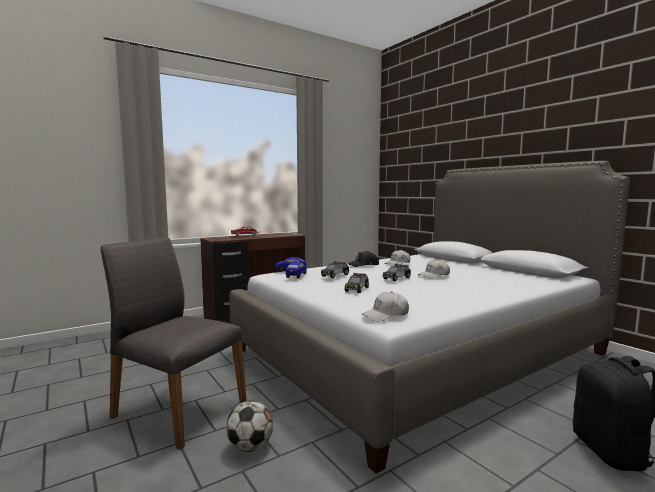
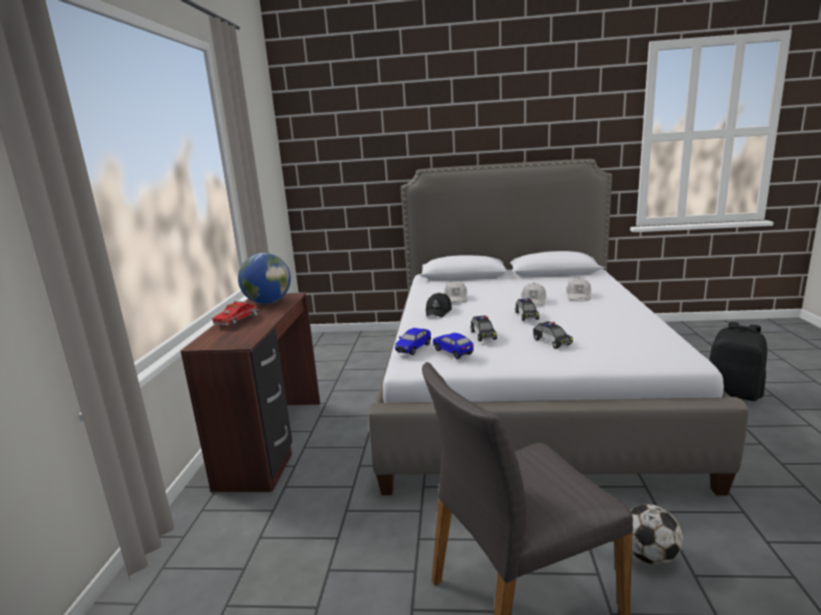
camera: 50 degrees left, 10 degrees up
white cap [362,291,409,322] -> white cap moved to [566,278,591,300]
none -> globe [238,253,291,304]

